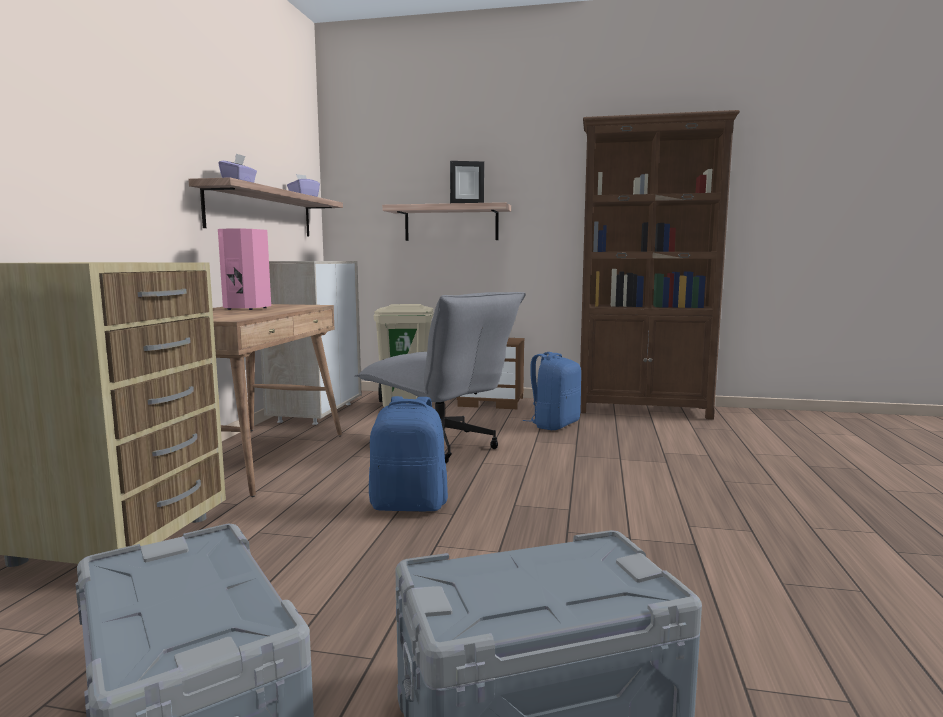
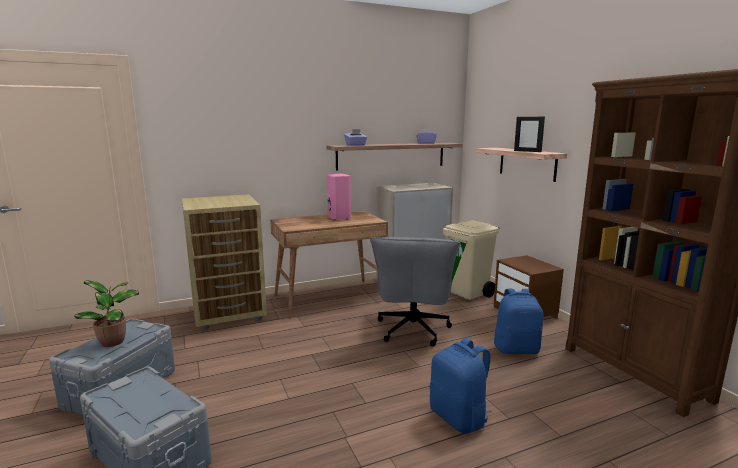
camera: 55 degrees right, 5 degrees up
blue backpack [369,396,448,511] -> blue backpack moved to [430,338,492,434]
none -> potted plant [74,281,139,347]

